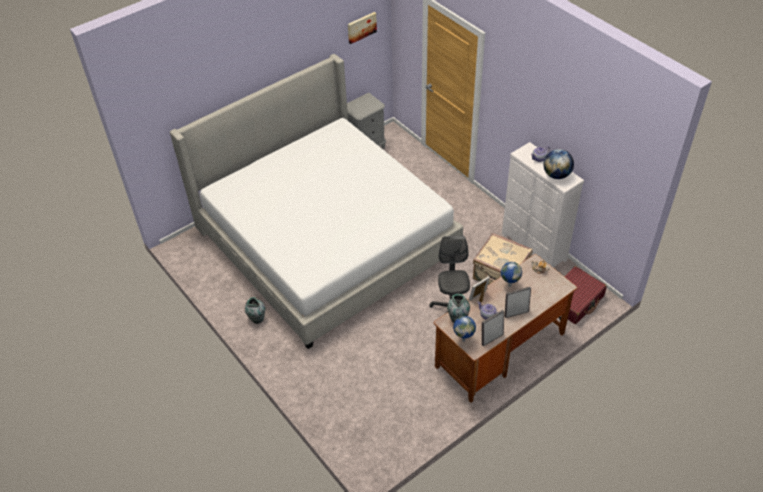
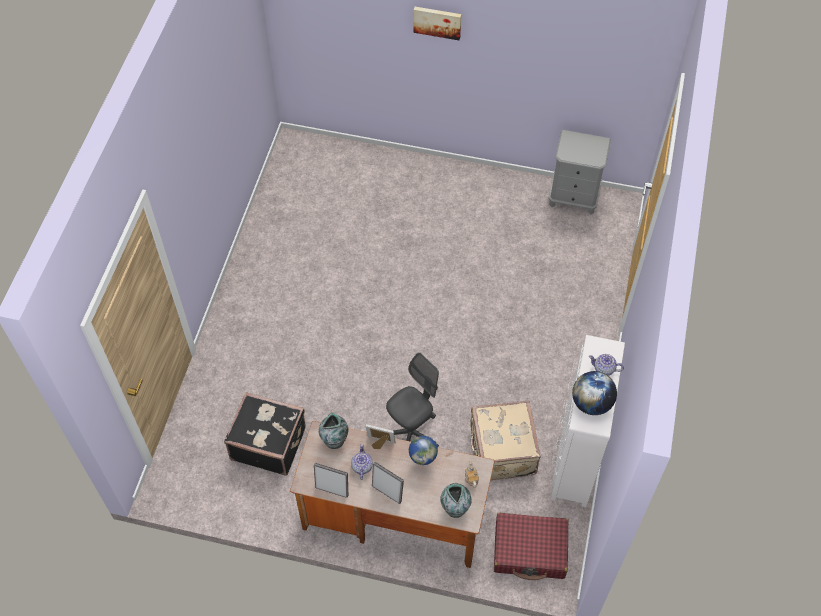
camera: 50 degrees right, 10 degrees up
bed [170,54,463,349] -> none
vase [245,297,265,324] -> vase moved to [440,483,472,518]
picture [348,12,377,44] -> picture moved to [414,7,461,40]
globe [453,316,476,342] -> none
none -> black suitcase [224,392,306,476]

